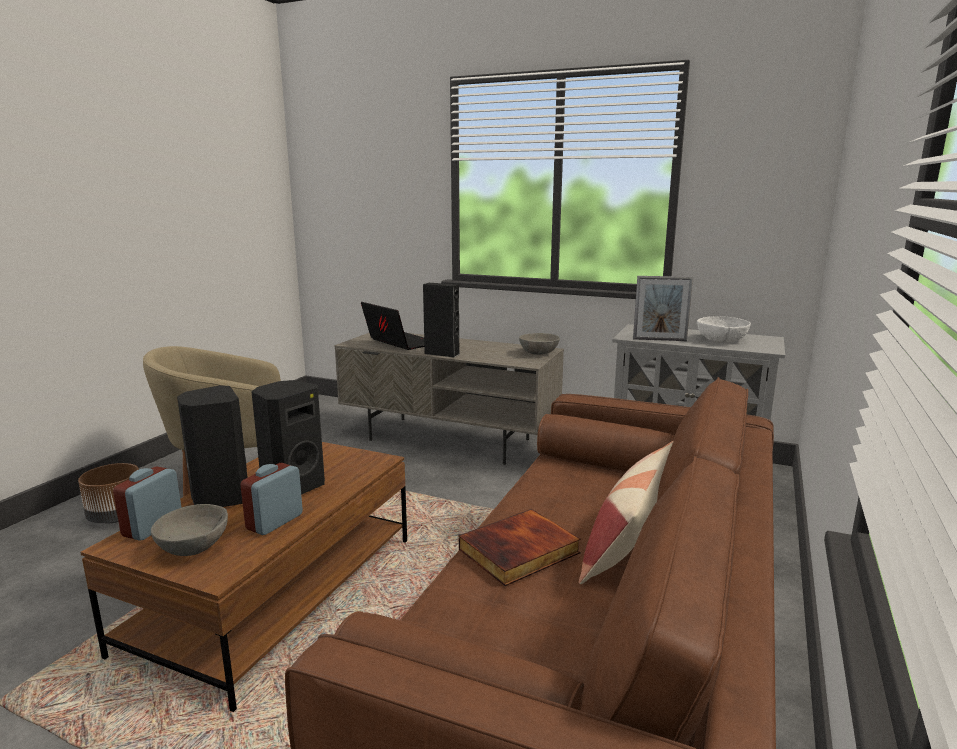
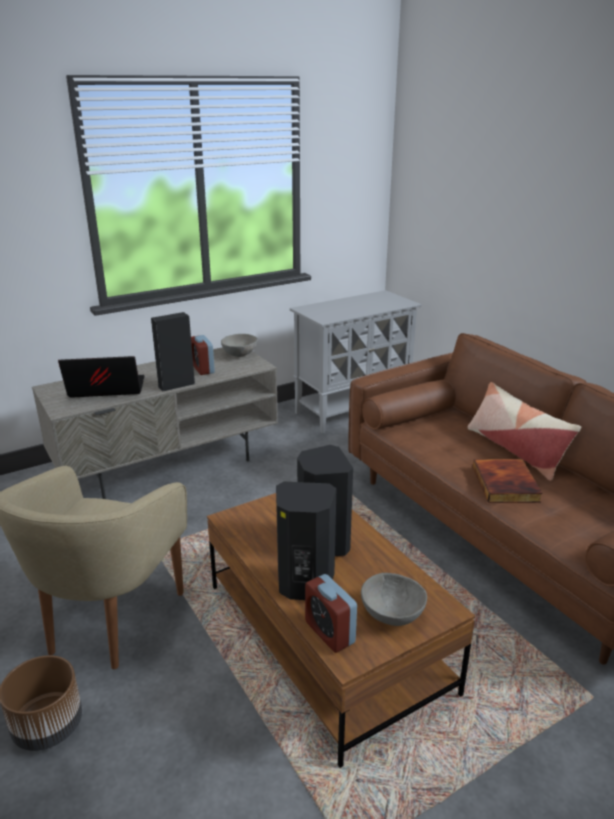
camera: 55 degrees left, 10 degrees up
alarm clock [240,463,303,535] -> alarm clock moved to [191,335,215,375]
picture frame [633,276,693,341] -> none
white bowl [697,316,751,343] -> none

